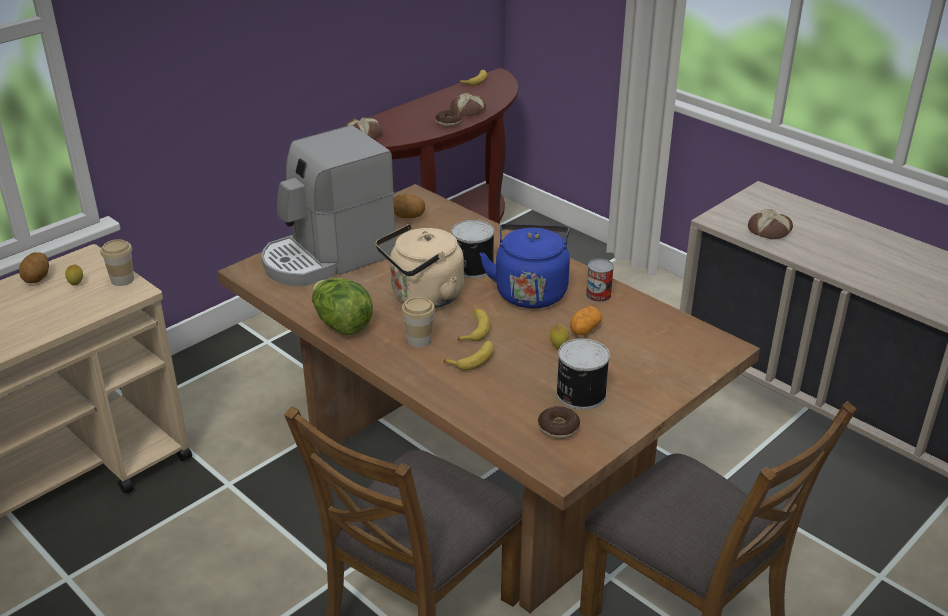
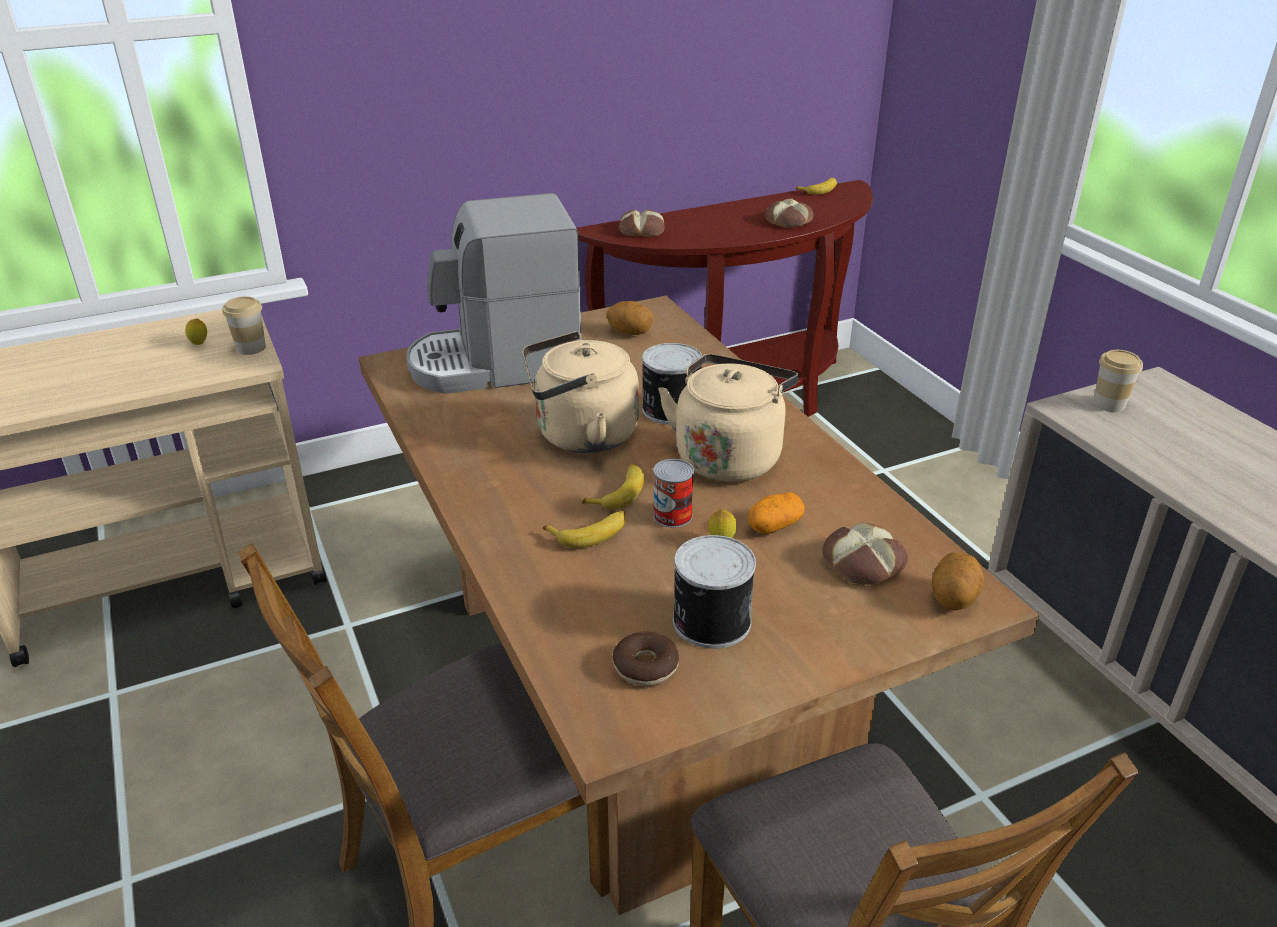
camera: 20 degrees right, 0 degrees up
potato [19,252,49,283] -> potato moved to [932,552,984,611]
lettuce [312,278,373,335] -> none
cup [402,297,435,348] -> cup moved to [1093,350,1143,412]
donut [435,110,462,127] -> none
blue kettle [480,224,570,309] -> beige kettle [658,354,799,482]
can [586,259,614,302] -> can moved to [653,459,694,528]
bread [748,209,793,239] -> bread moved to [823,523,908,585]

